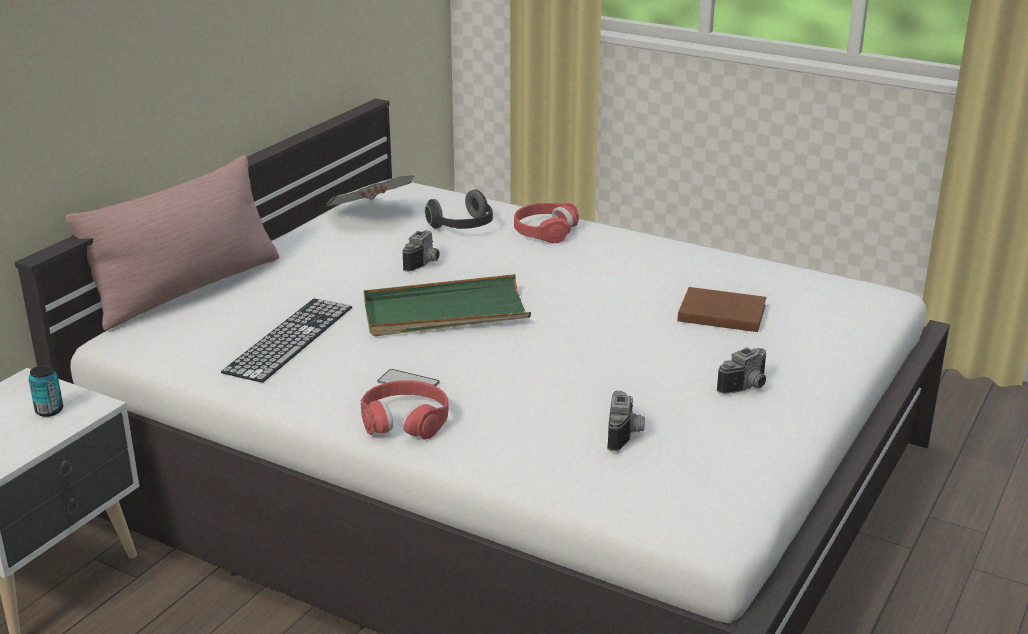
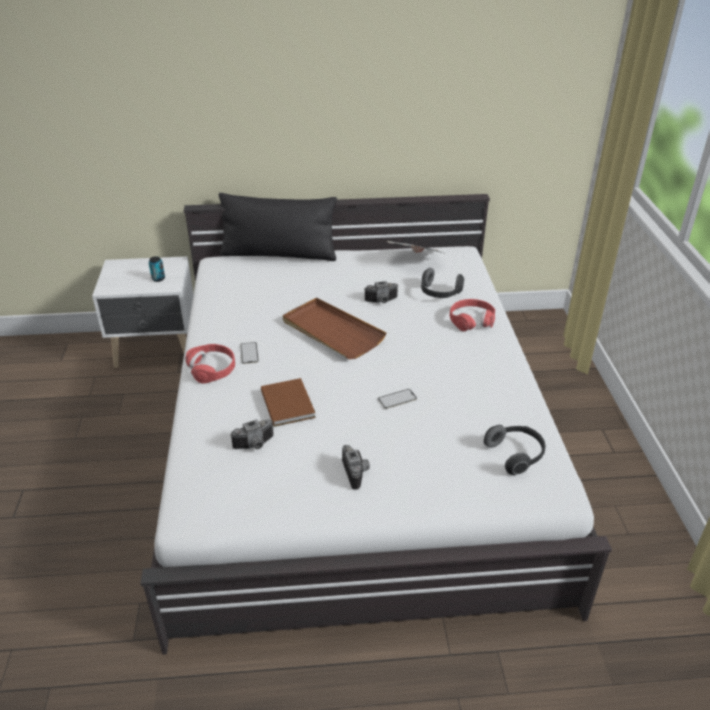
camera: 55 degrees right, 10 degrees up
pink pillow [66,155,279,330] -> black pillow [219,193,337,261]
keyboard [221,299,352,383] -> none
green tray [364,274,531,336] -> brown tray [283,298,386,359]
brown book [678,287,766,332] -> brown book moved to [261,378,316,427]
camera [717,347,766,394] -> camera turned 120 degrees counterclockwise [342,445,370,490]
none -> phone [378,389,417,409]
none -> headphones [484,425,545,475]

